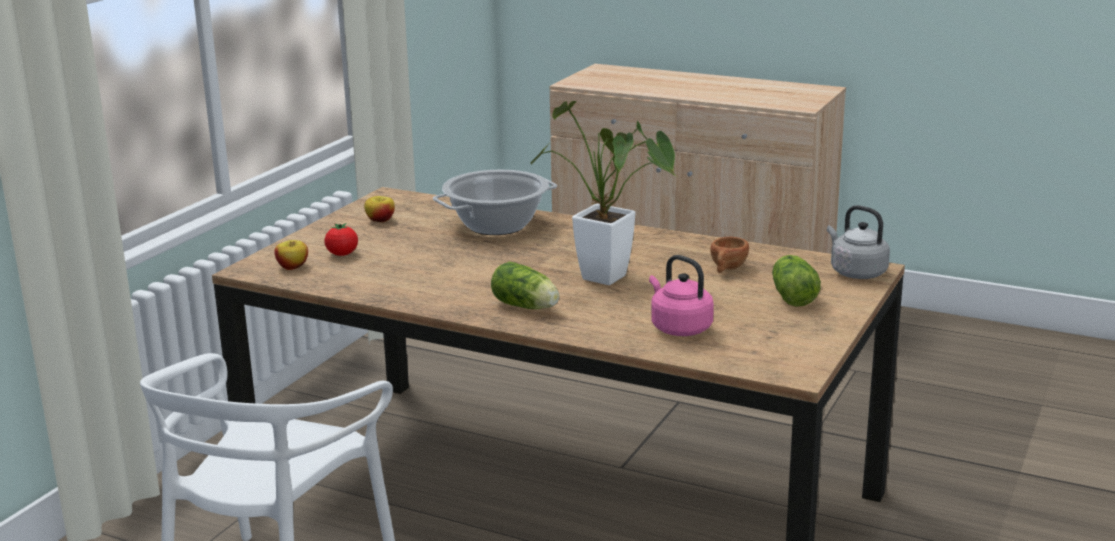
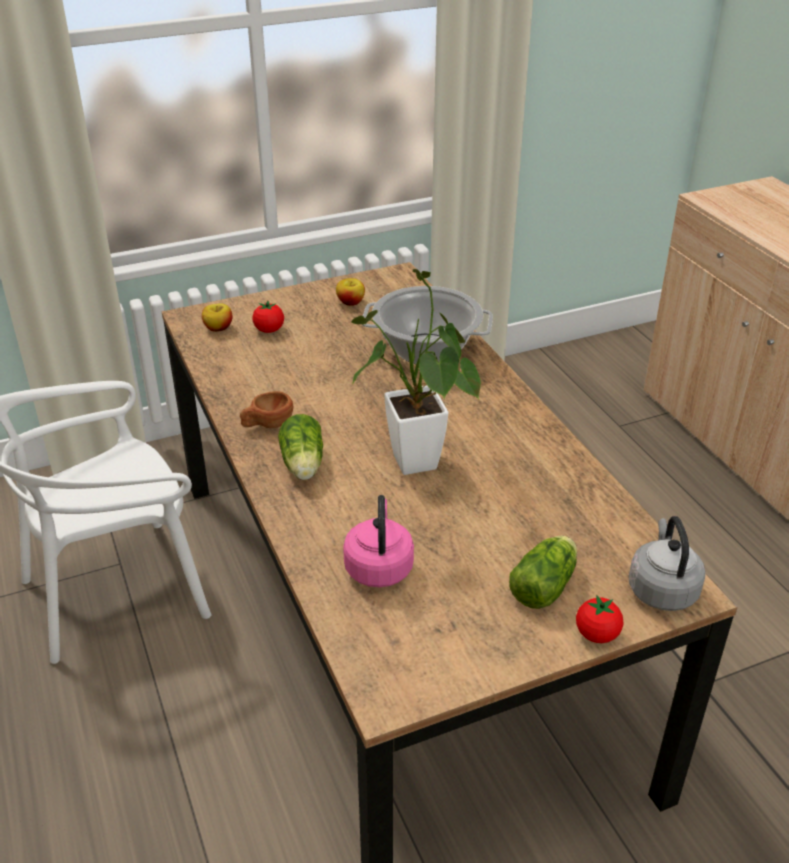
camera: 40 degrees right, 15 degrees up
brown cup [710,237,749,273] -> brown cup moved to [240,391,293,428]
none -> tomato [576,595,623,643]

